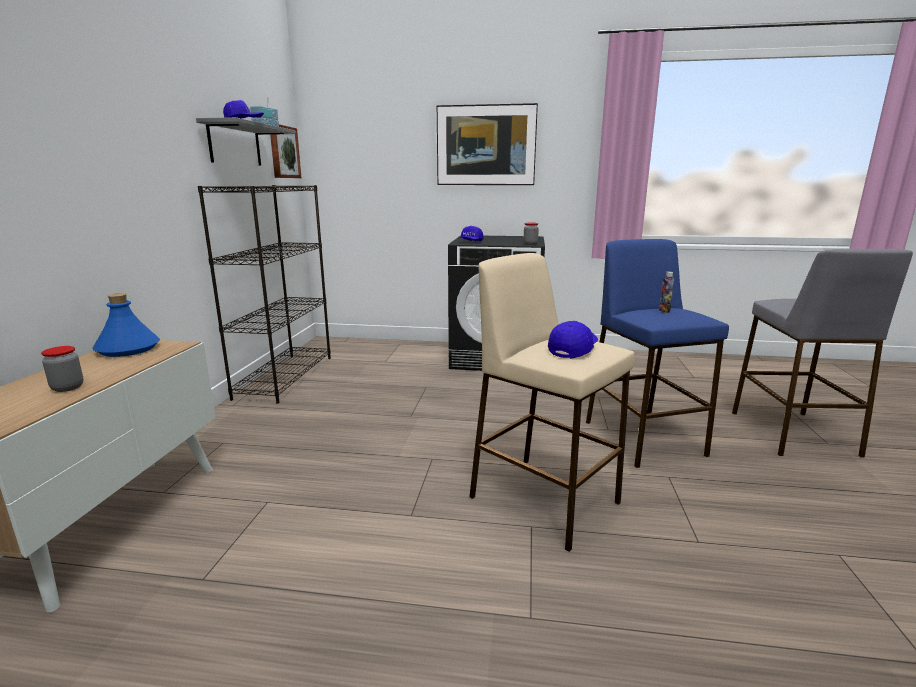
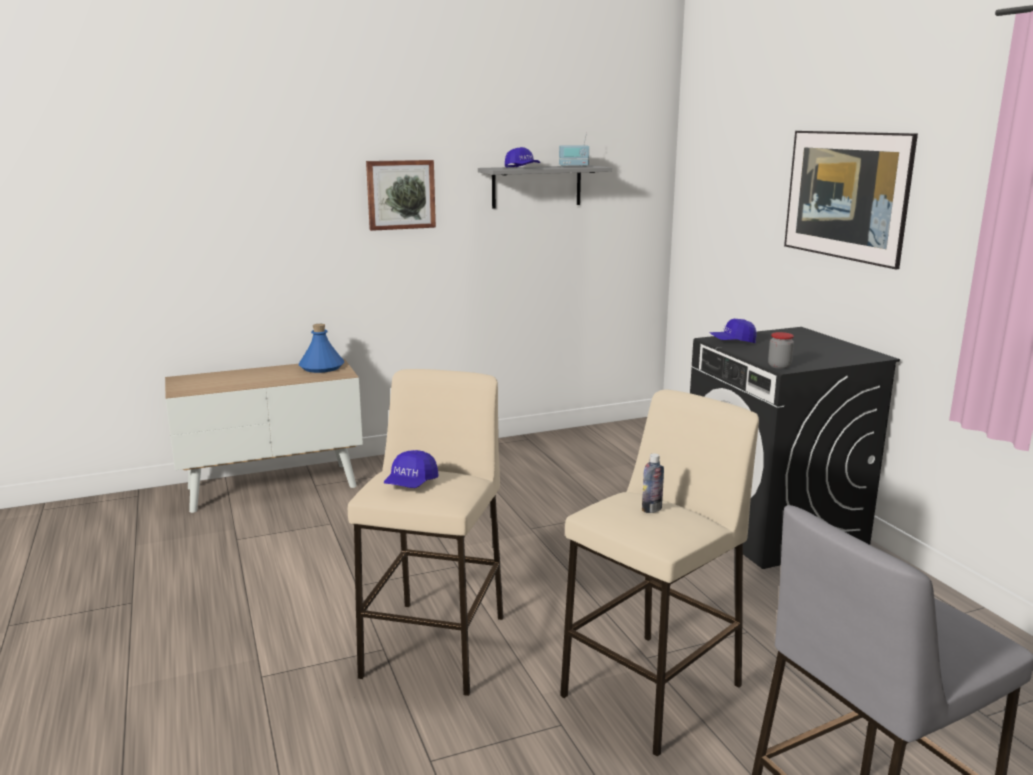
camera: 60 degrees right, 0 degrees up
jar [41,346,83,392] -> none
black bookcase [198,185,331,404] -> none
picture [270,124,301,178] -> picture moved to [366,160,436,231]
blue cap [548,321,598,359] -> blue cap turned 105 degrees clockwise [383,450,439,488]
blue stool [586,239,729,468] -> beige stool [560,389,759,757]

